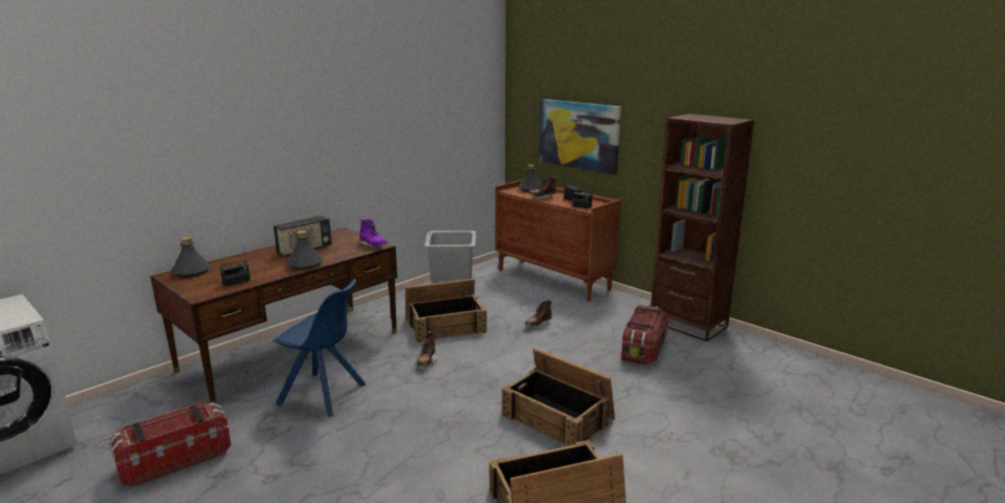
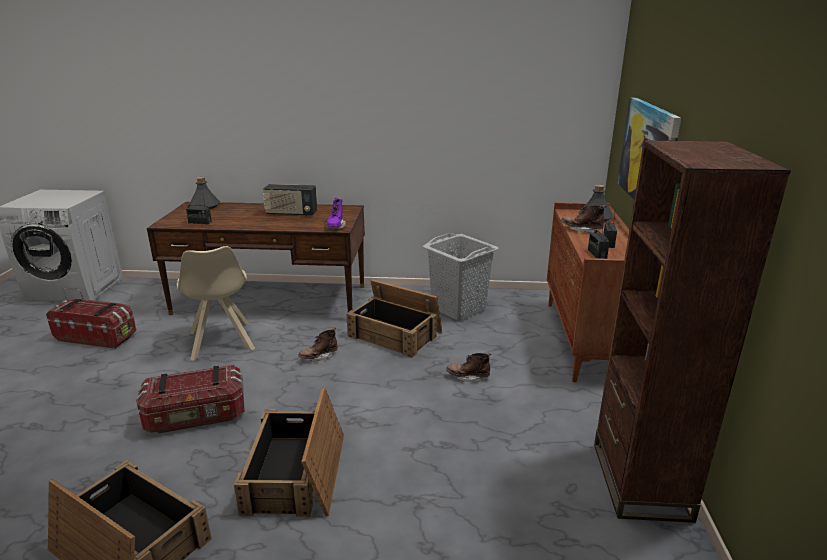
camera: 50 degrees right, 5 degrees up
blue chair [273,279,366,417] -> beige chair [177,246,255,361]
grey bottle [287,230,323,270] -> none
storage box [621,304,670,365] -> storage box moved to [136,365,245,433]

